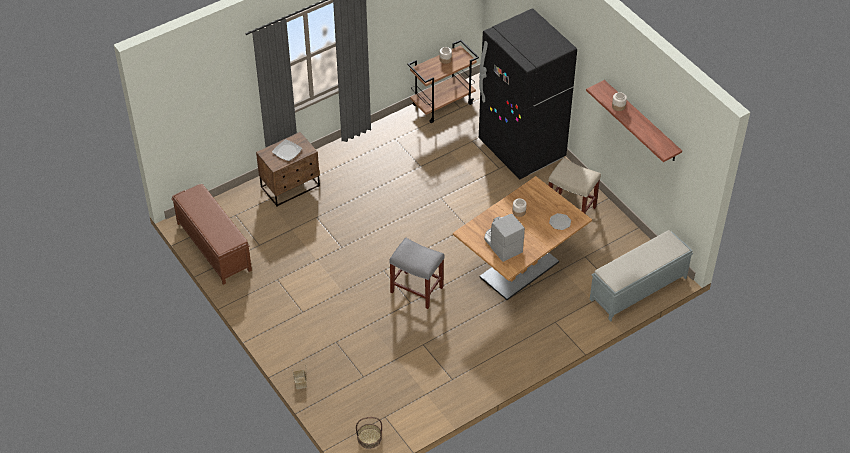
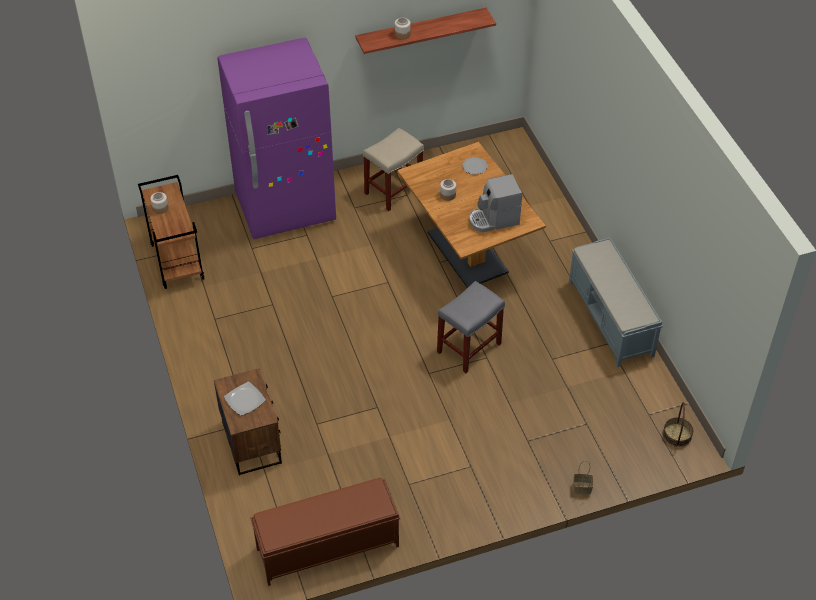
camera: 75 degrees left, 0 degrees up
black fridge [479,8,577,179] -> purple fridge [217,38,336,239]
grey bench [590,230,693,322] -> grey bench moved to [569,238,663,367]

